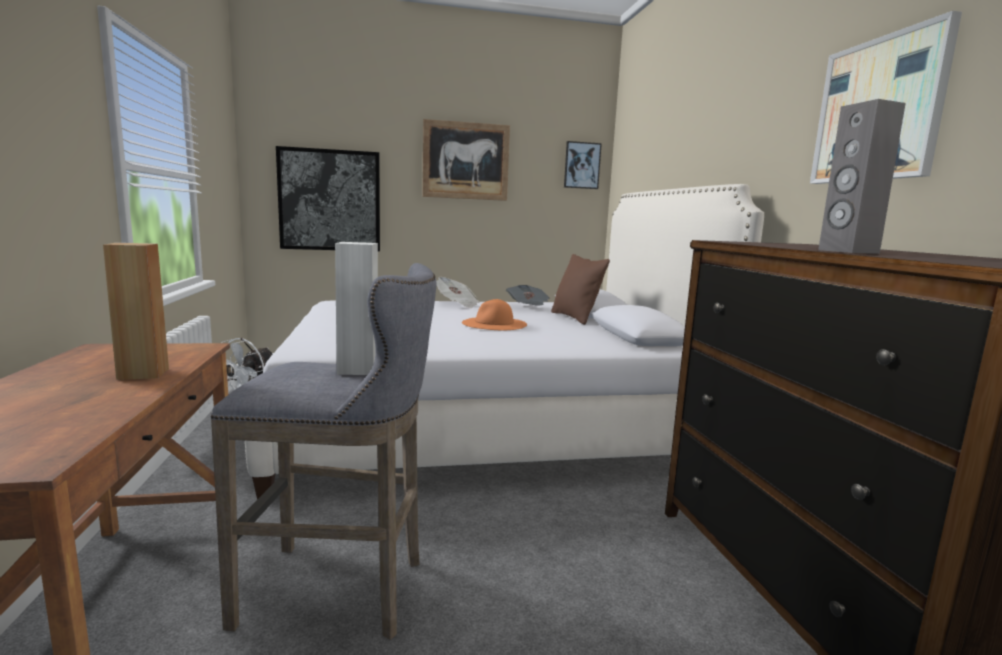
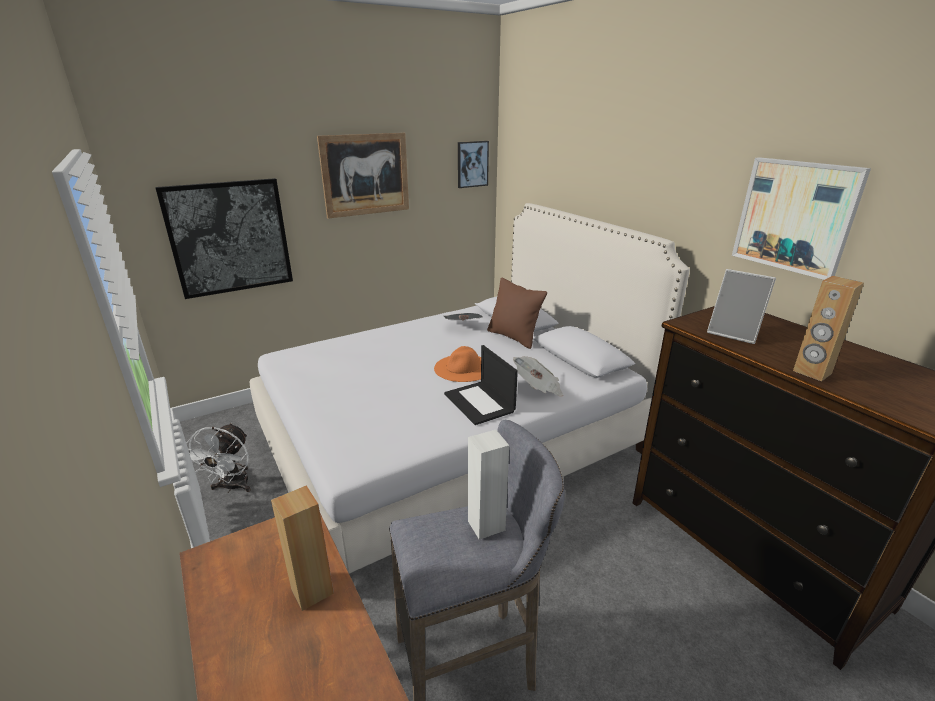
camera: 20 degrees left, 15 degrees up
newspaper [436,277,480,308] -> newspaper moved to [513,356,563,396]
grey speaker [818,99,906,254] -> brown speaker [793,276,864,381]
none -> laptop [444,345,518,425]
none -> picture frame [707,269,776,344]

